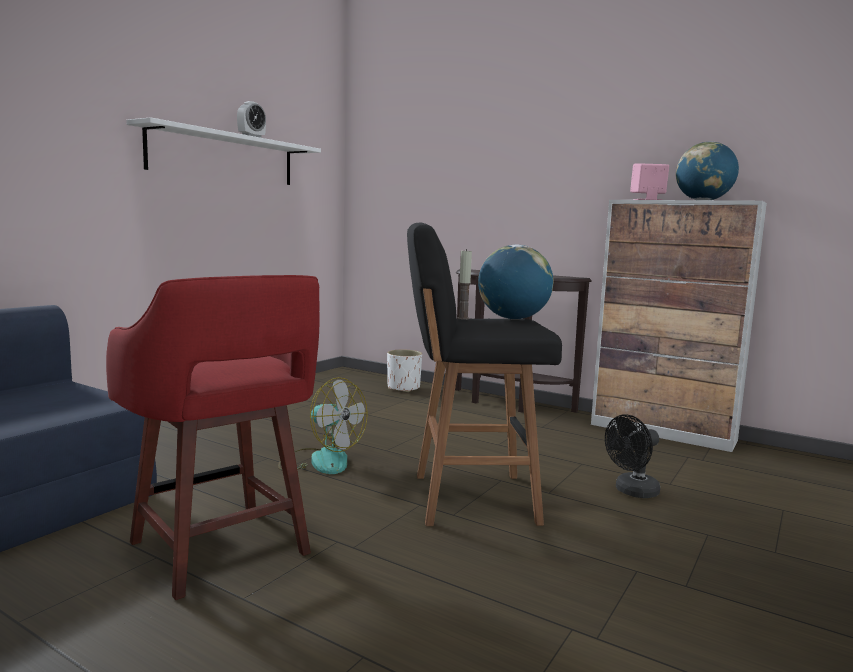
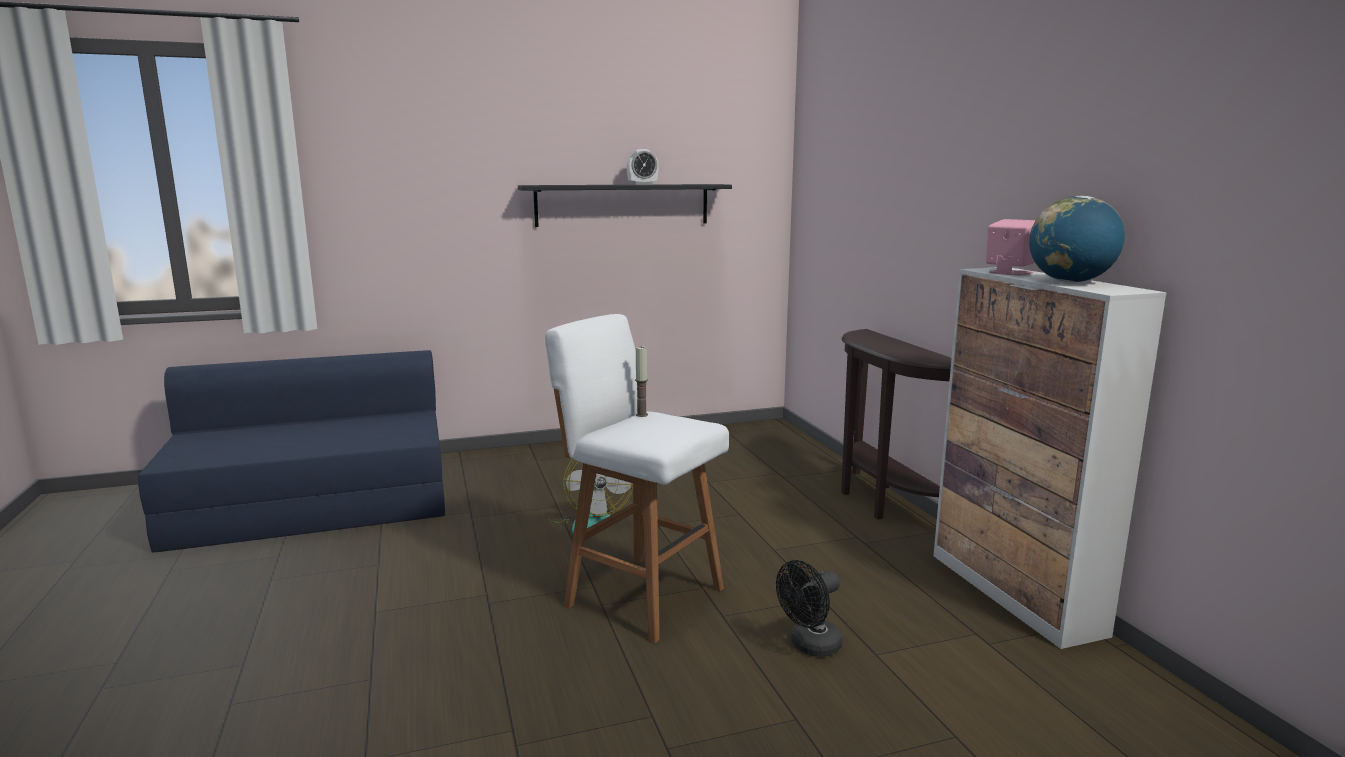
camera: 40 degrees right, 5 degrees up
red stool [106,275,320,600] -> none
white shelf [126,117,321,185] -> black shelf [518,184,732,227]
white planter [387,350,422,392] -> none
black stool [407,222,562,526] -> white stool [545,314,729,643]
globe [478,245,554,319] -> none
black fan [605,414,660,498] -> black fan turned 45 degrees counterclockwise [776,560,843,657]

